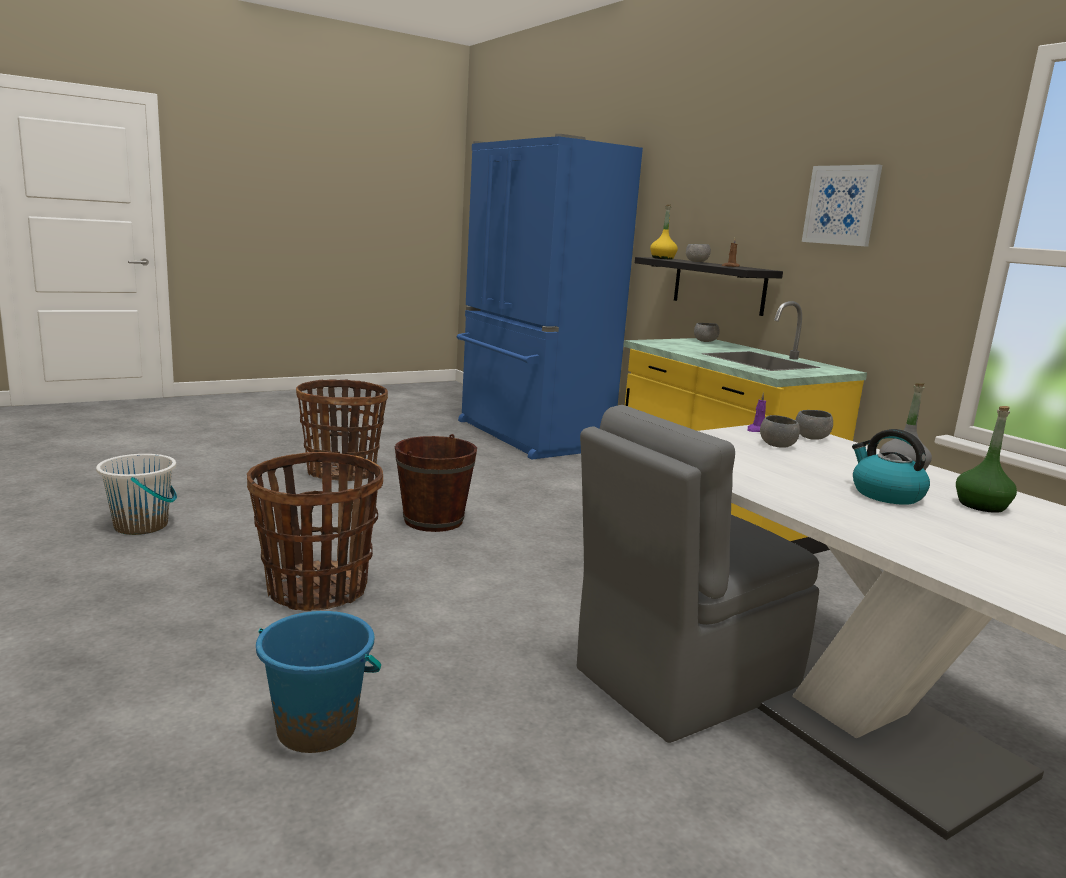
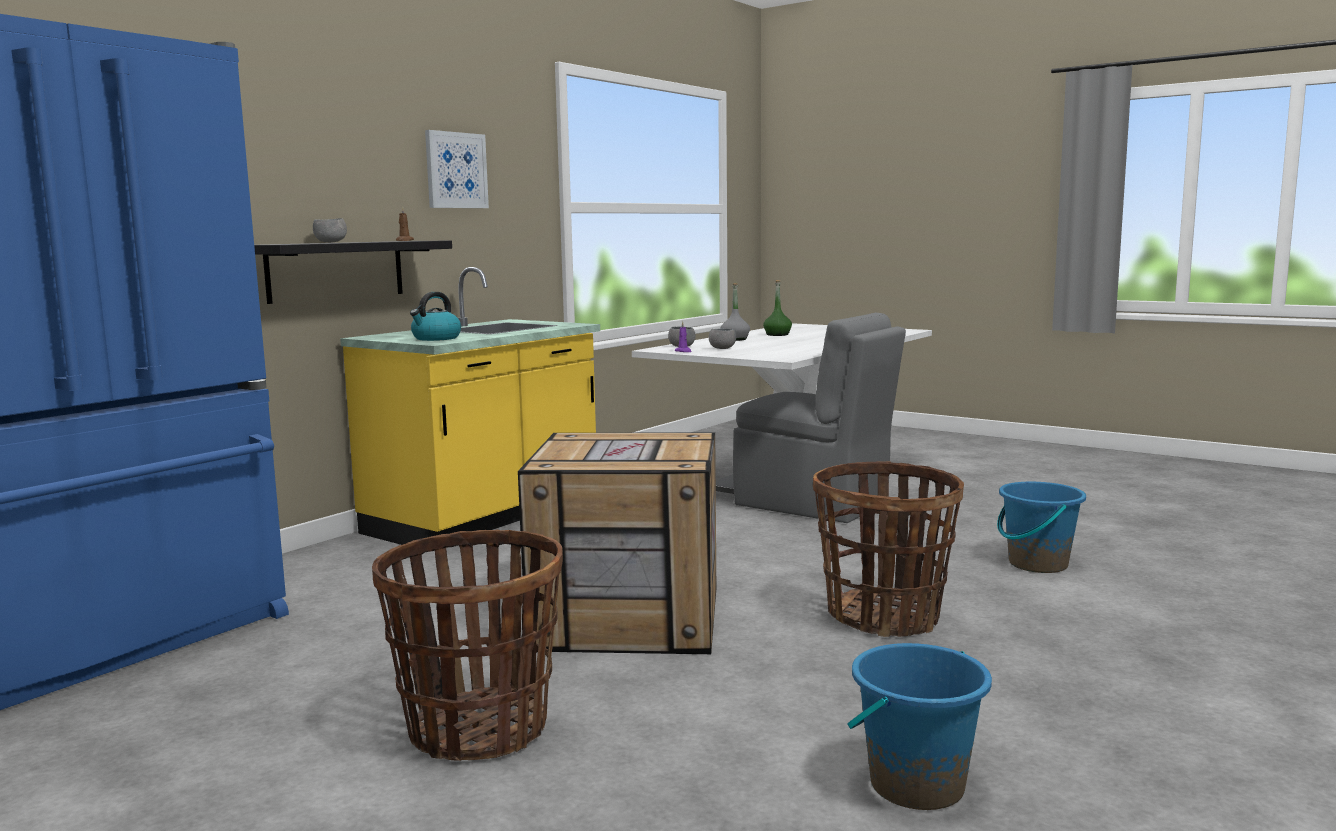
camera: 110 degrees left, 5 degrees down
white bucket [96,454,177,535] -> blue bucket [847,643,992,810]
brown bucket [395,434,477,532] -> crate [518,433,716,654]
yellow bottle [650,205,678,259] -> none
grey bowl [694,323,720,342] -> none
kettle [852,429,930,505] -> kettle moved to [410,292,461,341]

